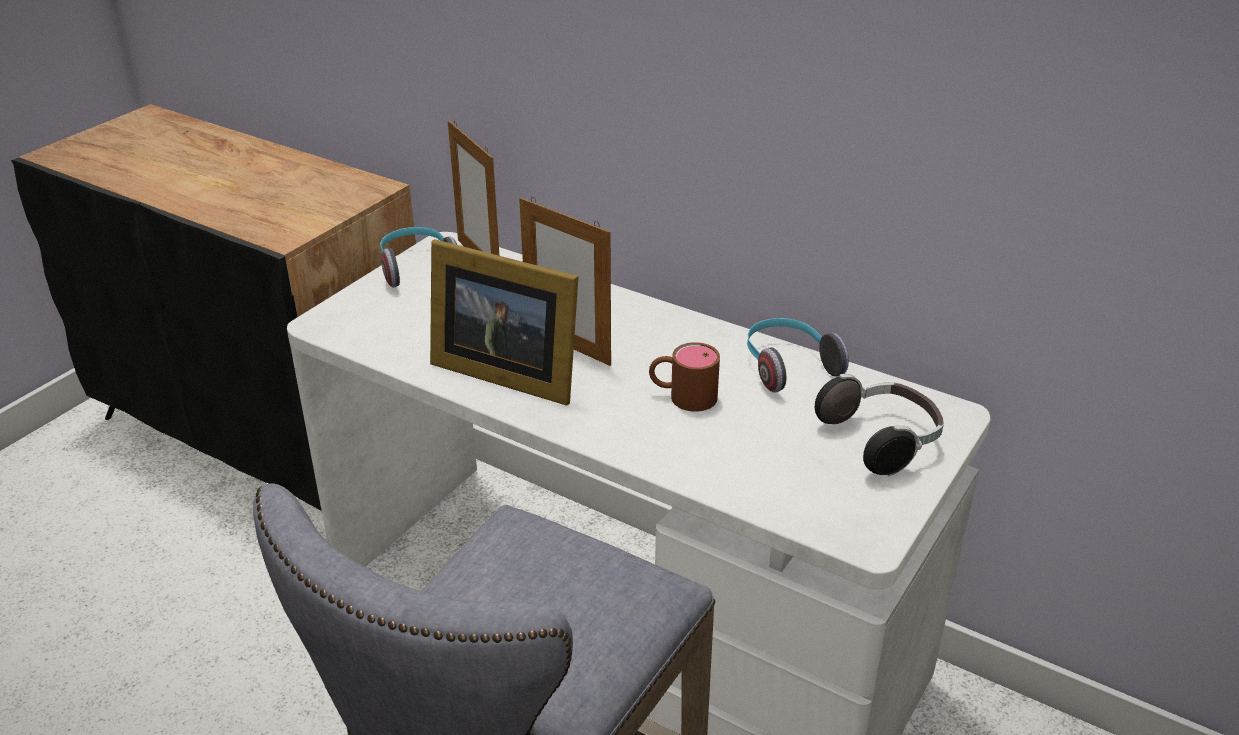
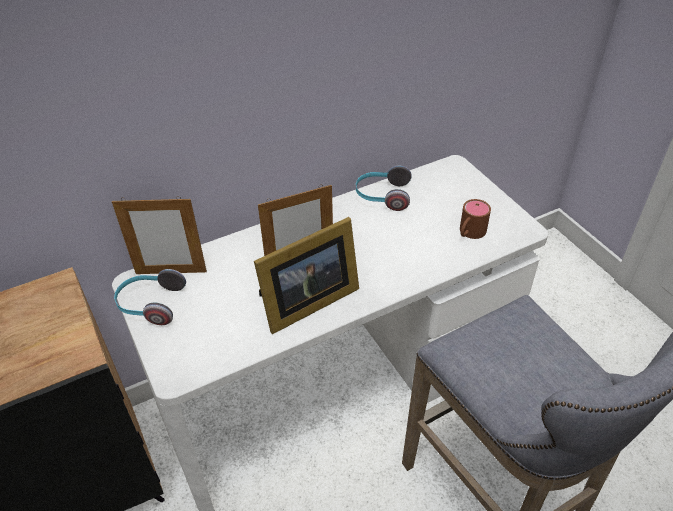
camera: 60 degrees left, 10 degrees up
brown mug [649,342,720,412] -> brown mug moved to [460,199,491,239]
headphones [815,374,944,476] -> none

